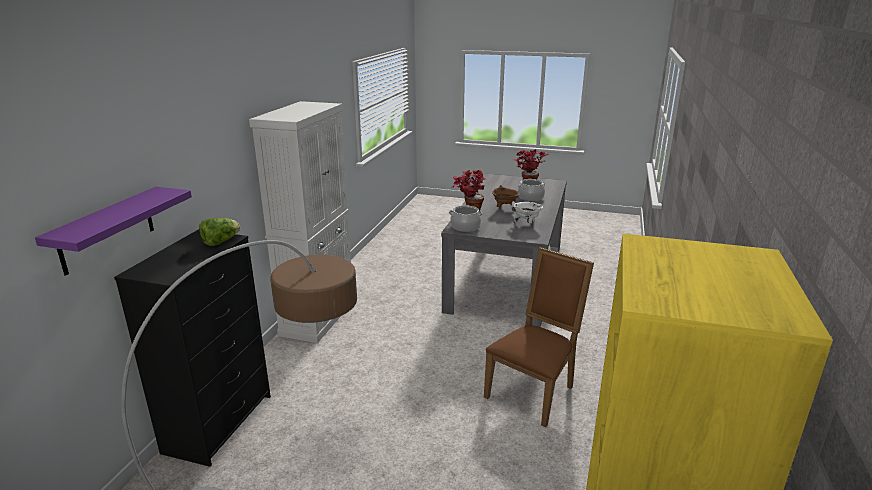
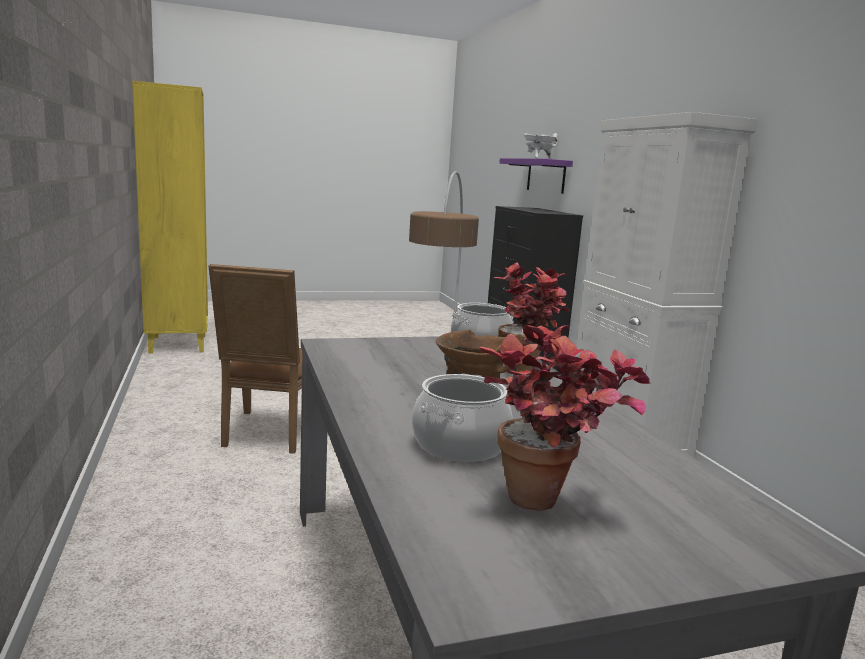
camera: 145 degrees right, 10 degrees down
lettuce [199,218,240,246] -> none
white cooking pot [510,202,543,223] -> white cooking pot moved to [524,133,558,159]

